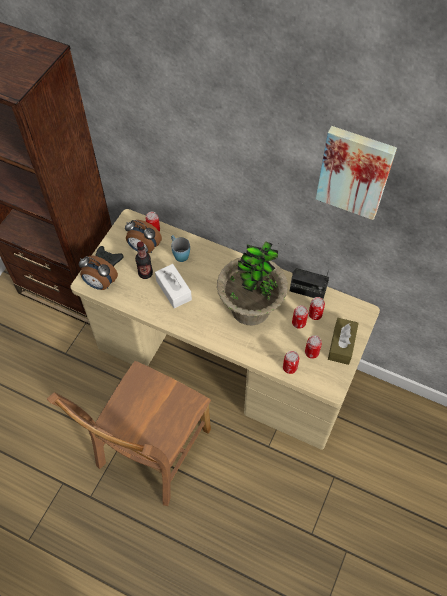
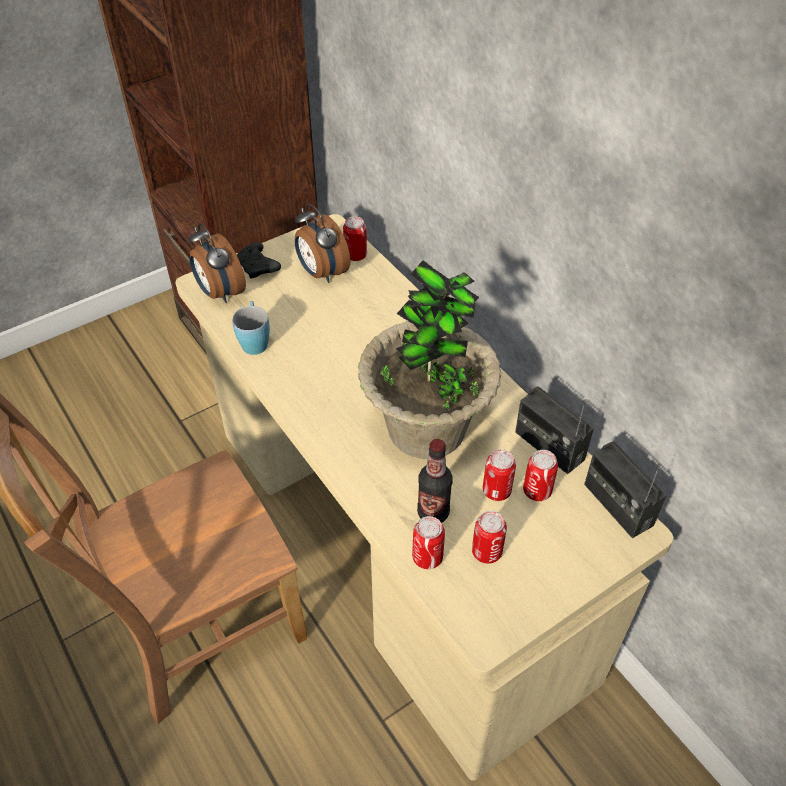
camera: 30 degrees right, 10 degrees down
bottle [135,241,153,279] -> bottle moved to [417,439,453,523]
white tissue box [155,264,192,309] -> none
blue mug [171,235,190,262] -> blue mug moved to [232,301,270,355]
picture [316,126,397,220] -> none
brown tissue box [328,318,359,365] -> none
none -> radio [584,442,666,538]

